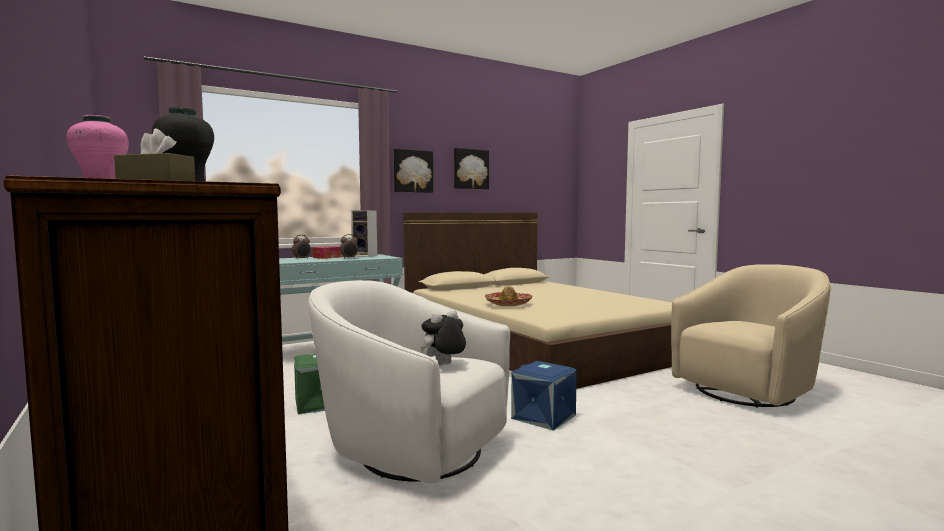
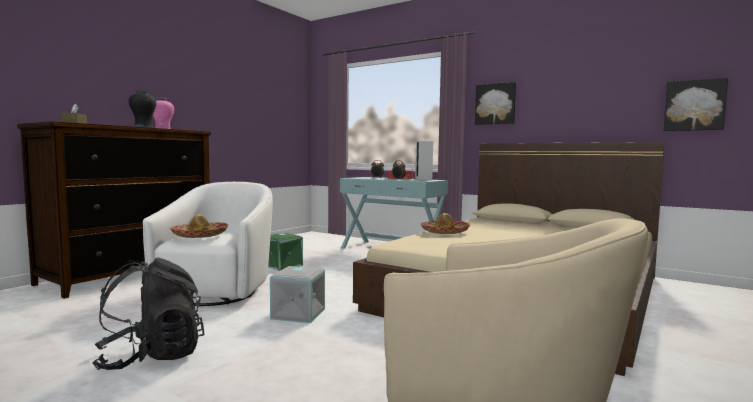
camera: 65 degrees right, 0 degrees up
plush toy [420,310,466,366] -> hat [170,214,228,238]
picture [454,148,489,189] -> picture moved to [664,78,728,131]
blue storage box [511,361,577,430] -> grey storage box [270,266,325,323]
none -> black backpack [93,257,204,370]

